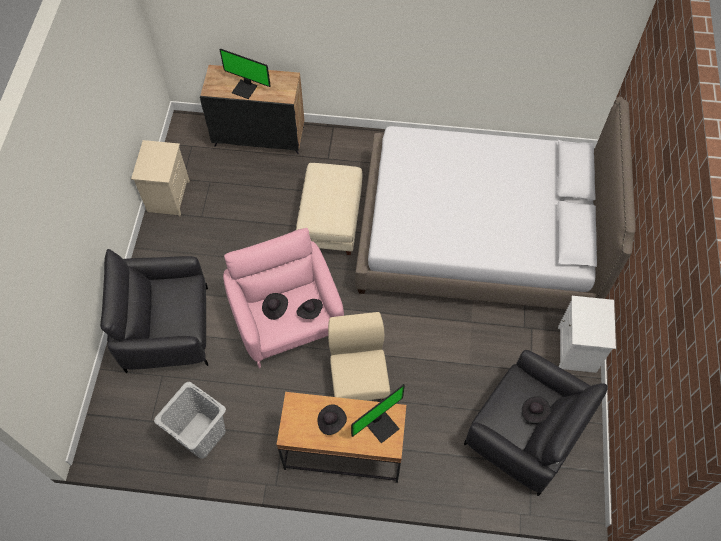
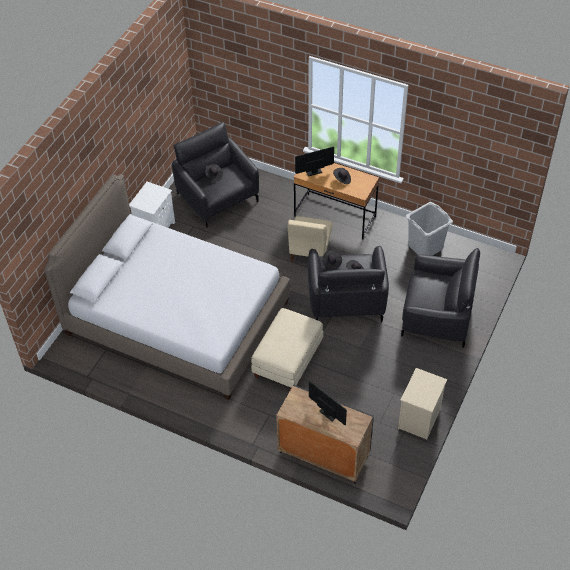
camera: 160 degrees left, 10 degrees down
pink armchair [223,228,344,368] -> black armchair [308,246,389,322]

